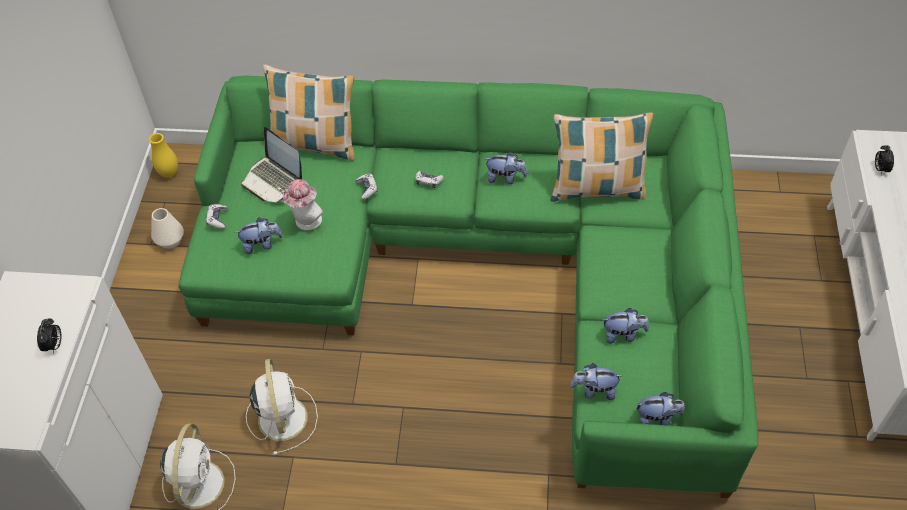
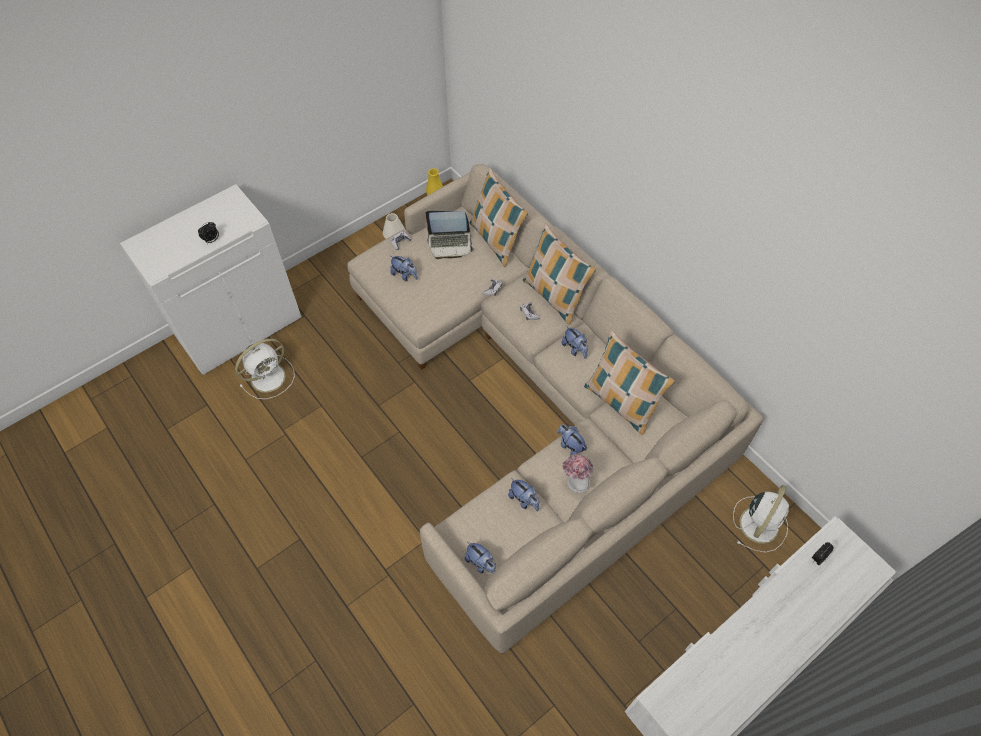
camera: 45 degrees right, 5 degrees up
green sofa [179,76,758,498] -> beige sofa [347,164,764,654]
laptop [241,127,302,202] -> laptop turned 90 degrees counterclockwise [425,211,474,259]
white fan [246,359,318,455] -> white fan moved to [733,485,789,553]
hat [283,179,323,231] -> hat moved to [562,454,593,493]
plush toy [570,363,622,400] -> plush toy moved to [558,425,587,456]
none -> pillow [523,224,596,325]

